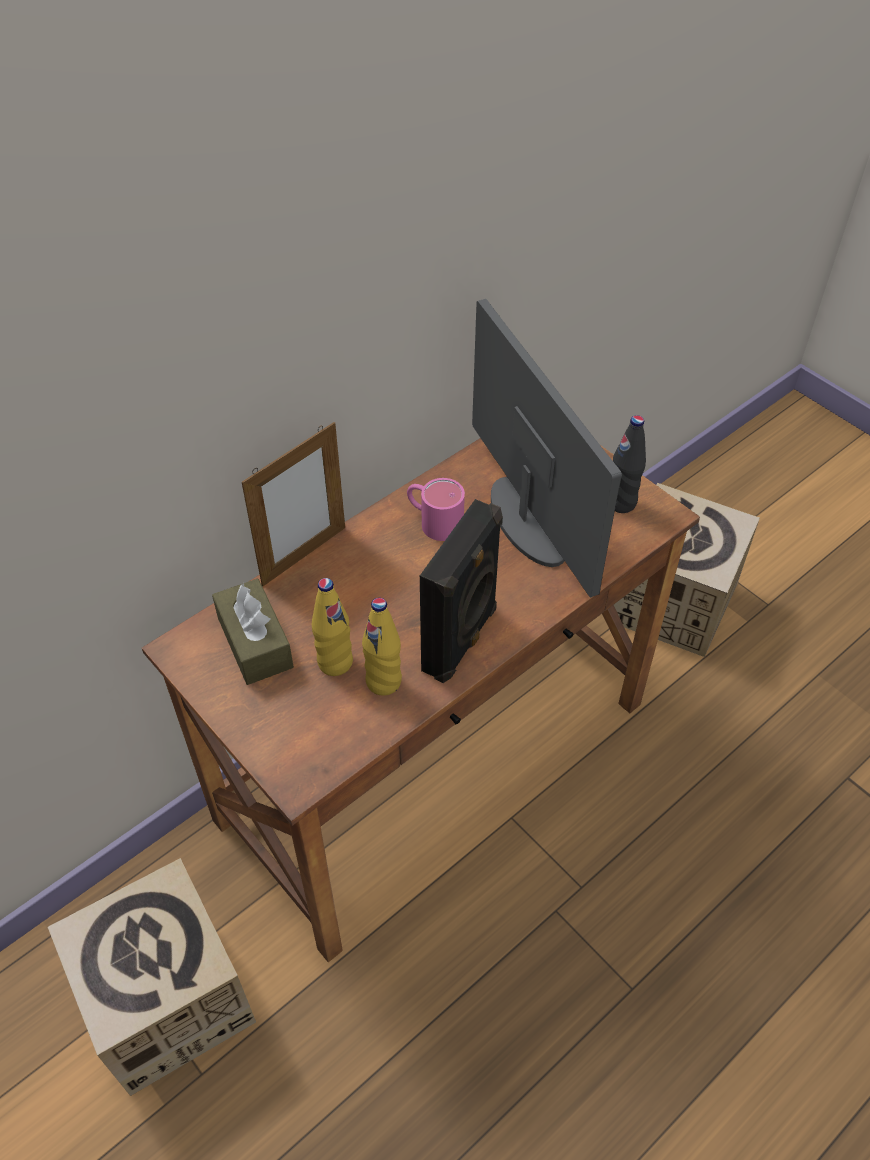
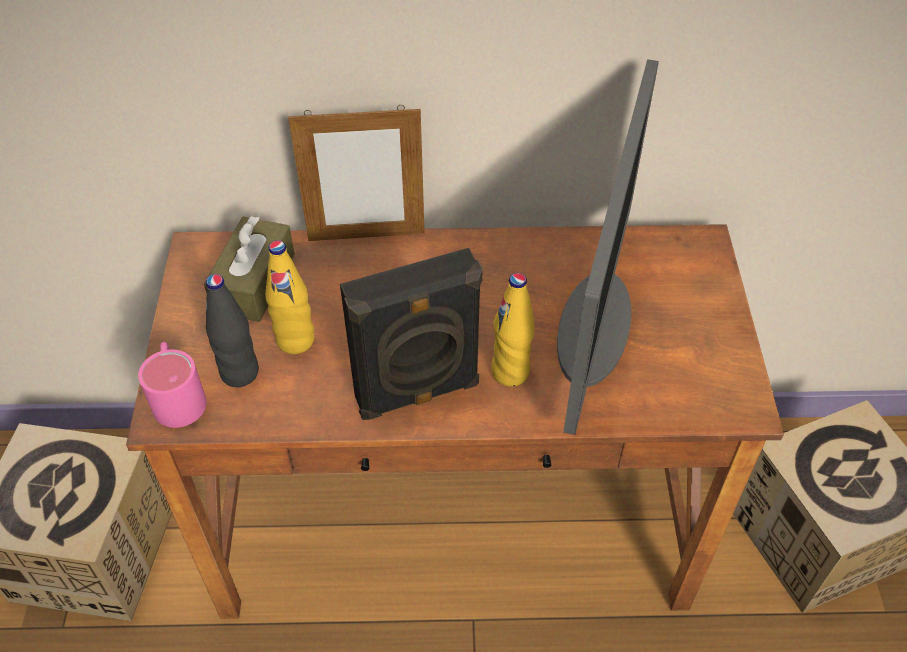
camera: 40 degrees right, 0 degrees up
yellow bottle [362,598,402,696] -> yellow bottle moved to [491,273,535,387]
pink mug [407,478,465,541] -> pink mug moved to [138,342,207,428]
black bottle [613,415,646,513] -> black bottle moved to [206,274,259,387]

